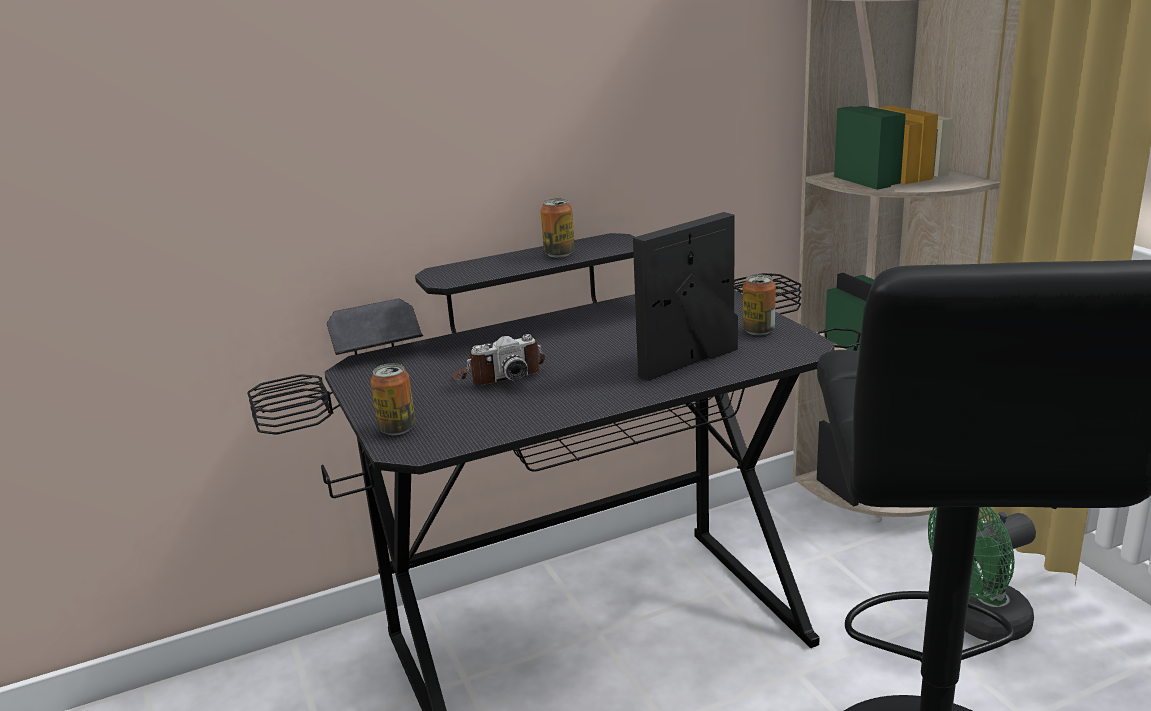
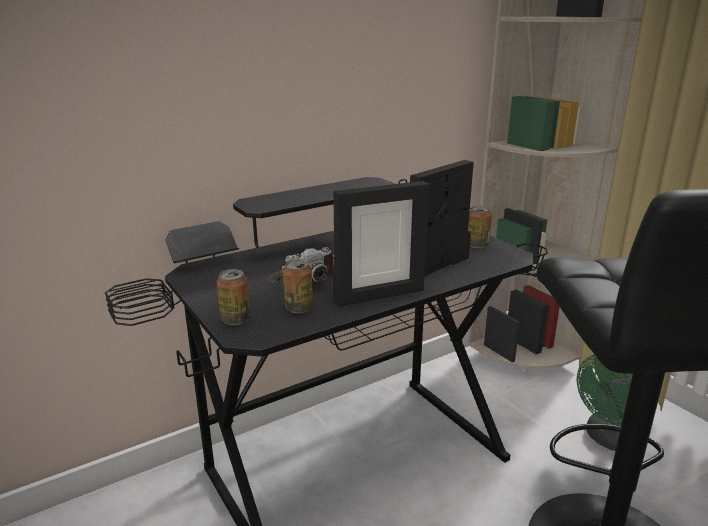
camera: 10 degrees left, 0 degrees up
can [541,198,575,258] -> can moved to [283,259,313,313]
none -> picture frame [333,181,429,307]

